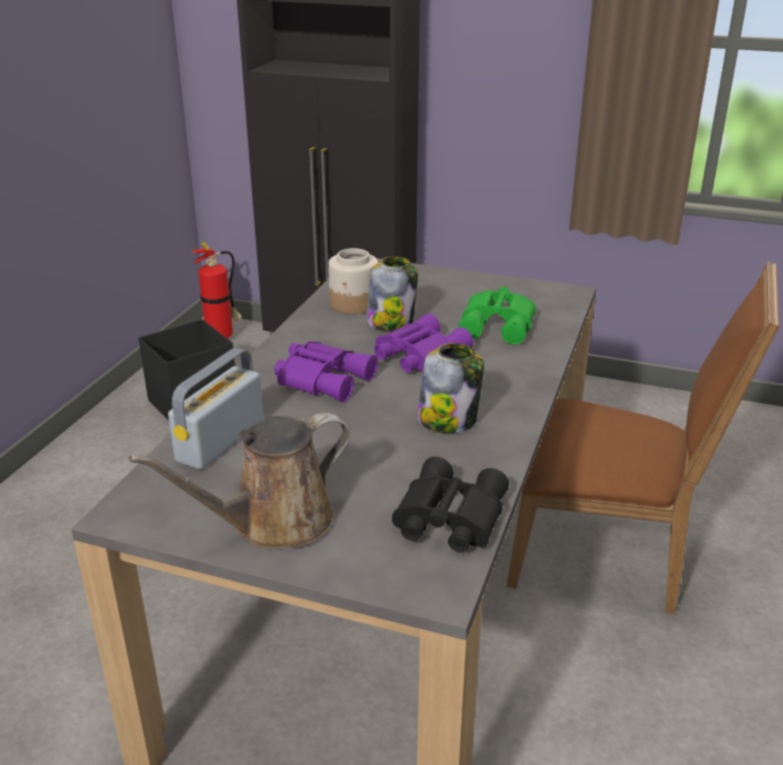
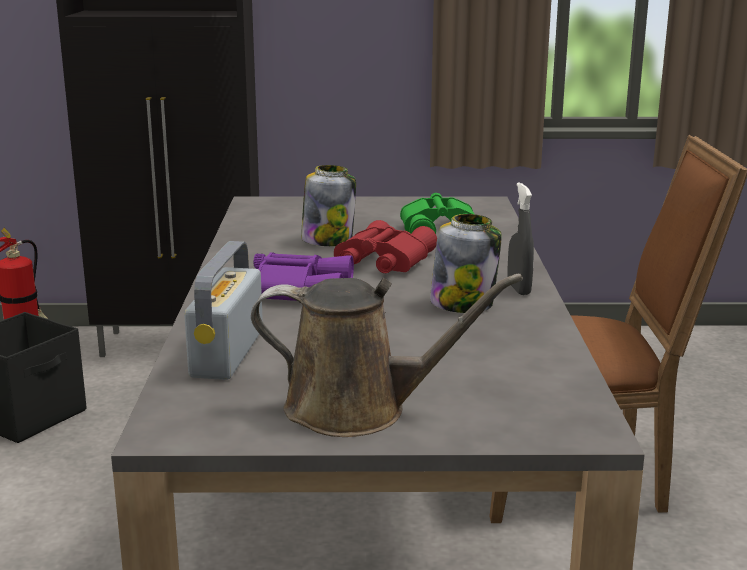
camera: 20 degrees left, 10 degrees down
brown watering can [129,413,350,549] -> brown watering can turned 120 degrees counterclockwise [251,274,523,437]
jar [328,248,378,314] -> none
purple binoculars [375,313,473,373] -> red binoculars [334,220,437,273]
black binoculars [392,457,509,552] -> none
none -> grey spray bottle [507,183,534,295]

